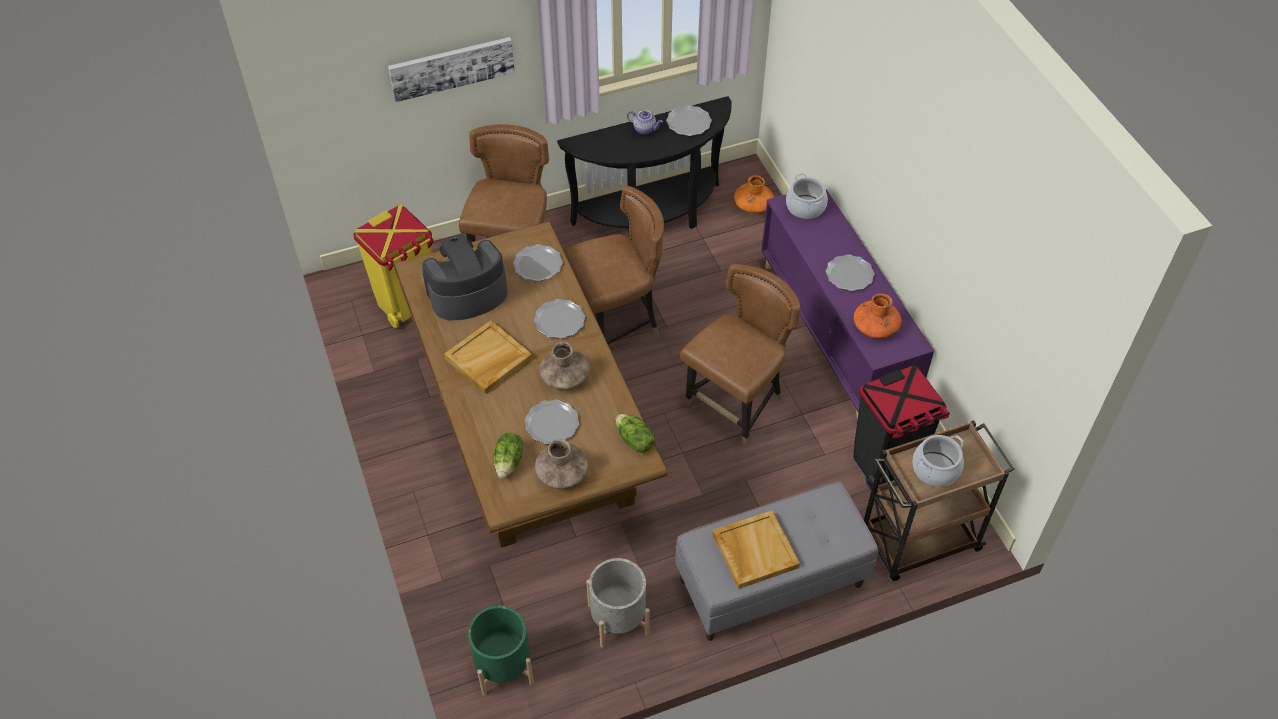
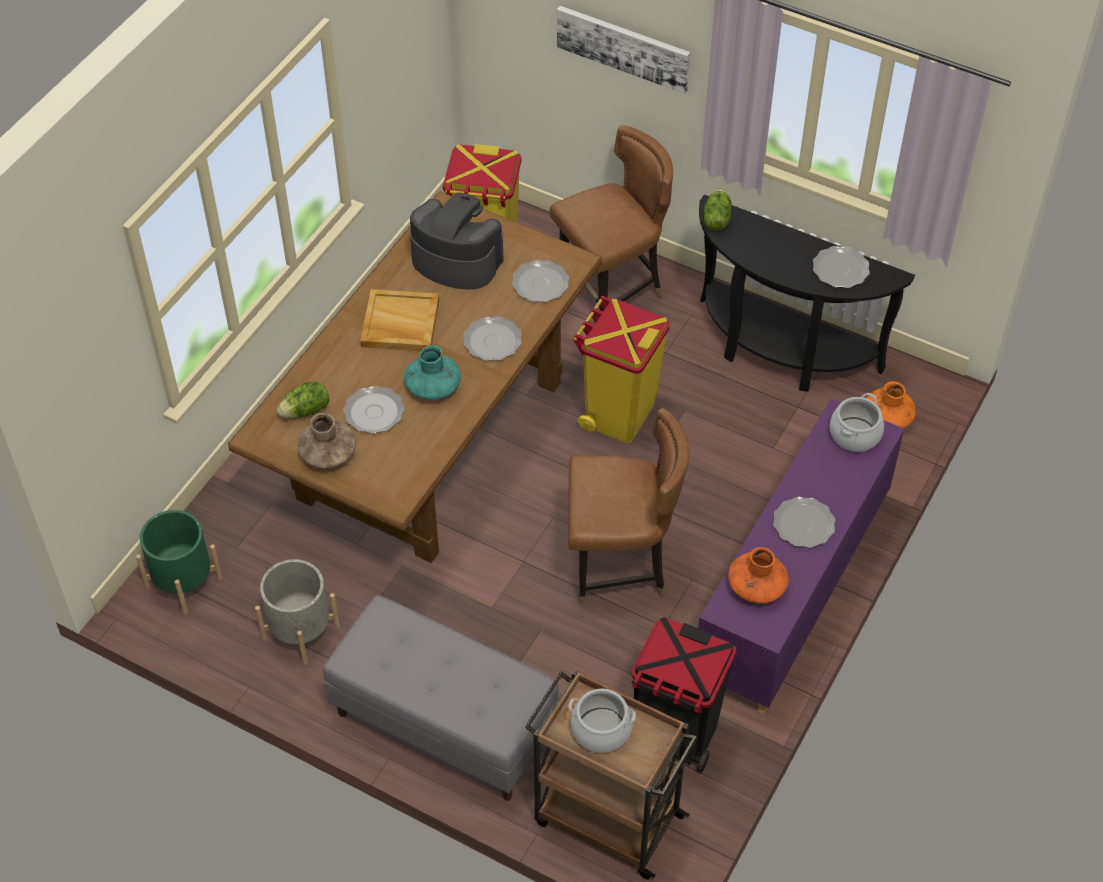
camera: 50 degrees right, 0 degrees up
brown vase [540,342,590,390] -> turquoise vase [404,345,461,400]
brown chair [563,186,664,345] -> yellow trash can [573,296,670,443]
lettuce [616,414,655,453] -> lettuce moved to [704,189,732,231]
teapot [627,110,663,134] -> none
beige tray [712,510,800,589] -> none

